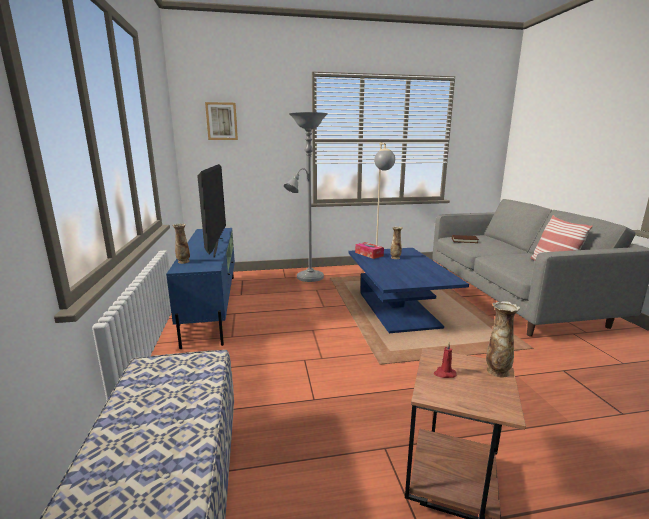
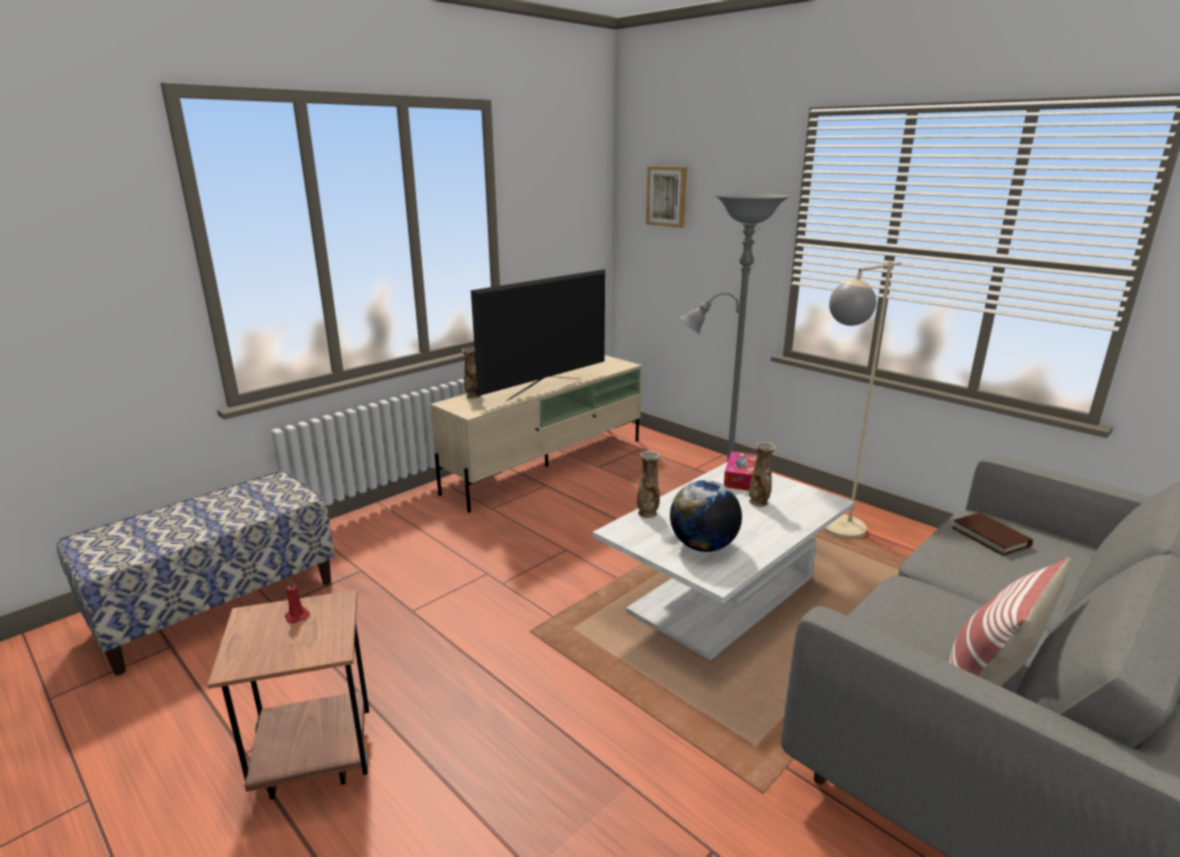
camera: 55 degrees right, 5 degrees up
blue tv stand [166,228,235,349] -> beige tv stand [430,355,642,513]
blue coffee table [348,248,469,333] -> white coffee table [593,462,854,660]
vase [486,301,520,377] -> vase moved to [637,451,661,518]
none -> globe [670,480,742,552]

